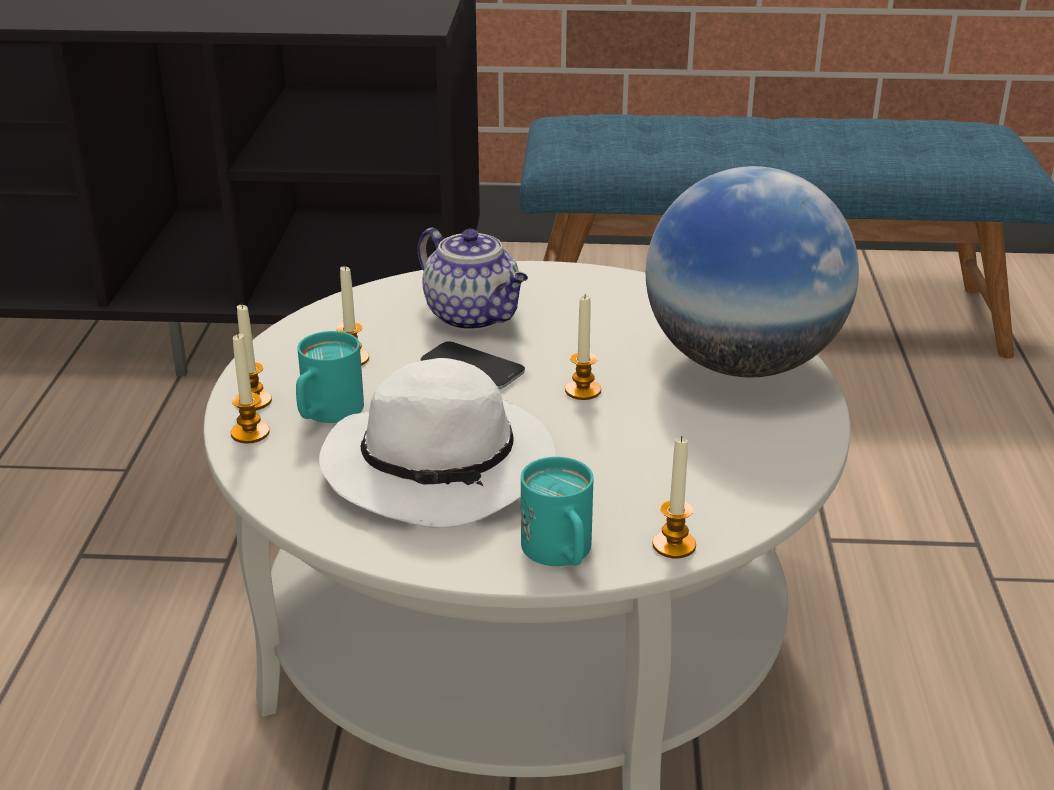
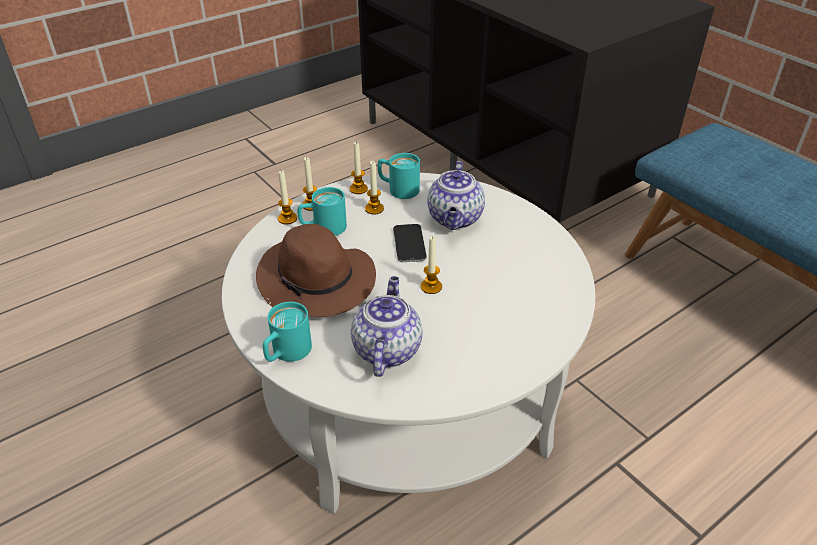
camera: 50 degrees right, 10 degrees up
white hat [319,358,555,528] -> brown hat [256,224,376,317]
globe [646,166,859,378] -> none
candle [653,436,696,558] -> candle moved to [350,142,368,194]
none -> teapot [351,276,422,377]
none -> turquoise mug [378,153,420,199]

